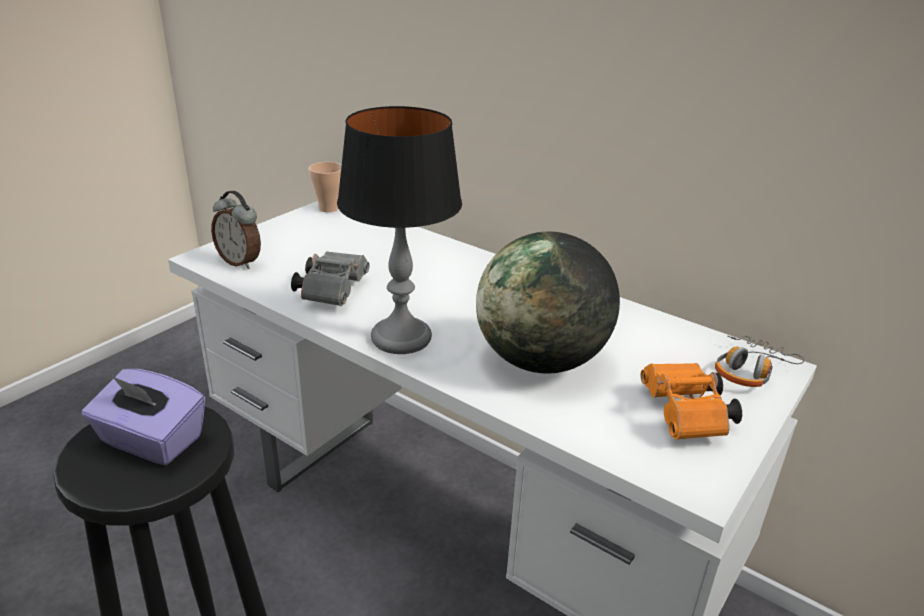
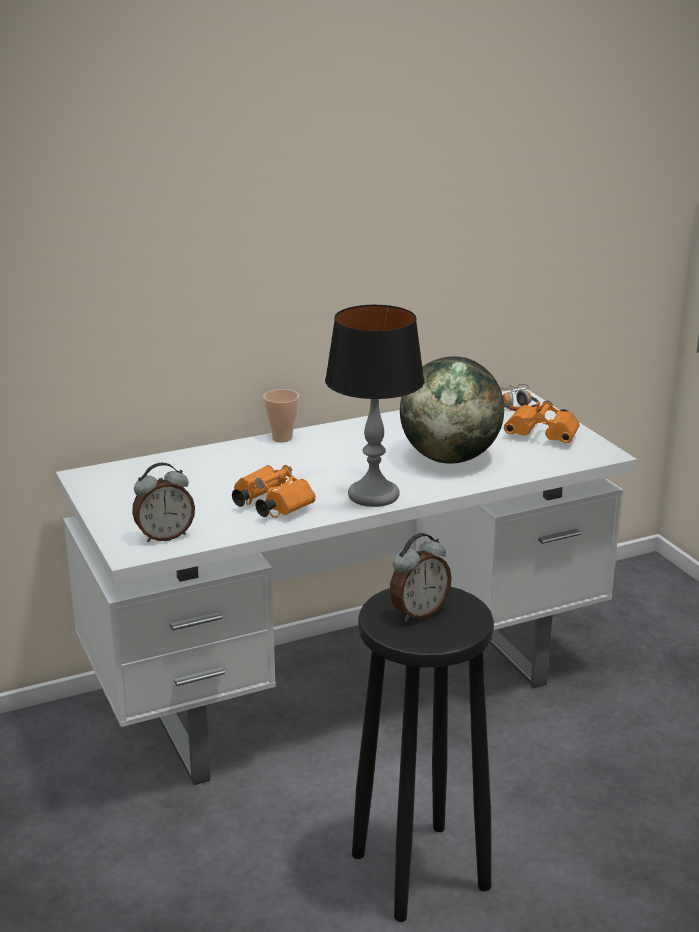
camera: 60 degrees left, 5 degrees down
purple tissue box [82,369,205,465] -> alarm clock [390,533,452,622]
grey binoculars [291,251,370,306] -> orange binoculars [232,465,316,518]
cup [309,162,342,212] -> cup moved to [263,389,299,442]

